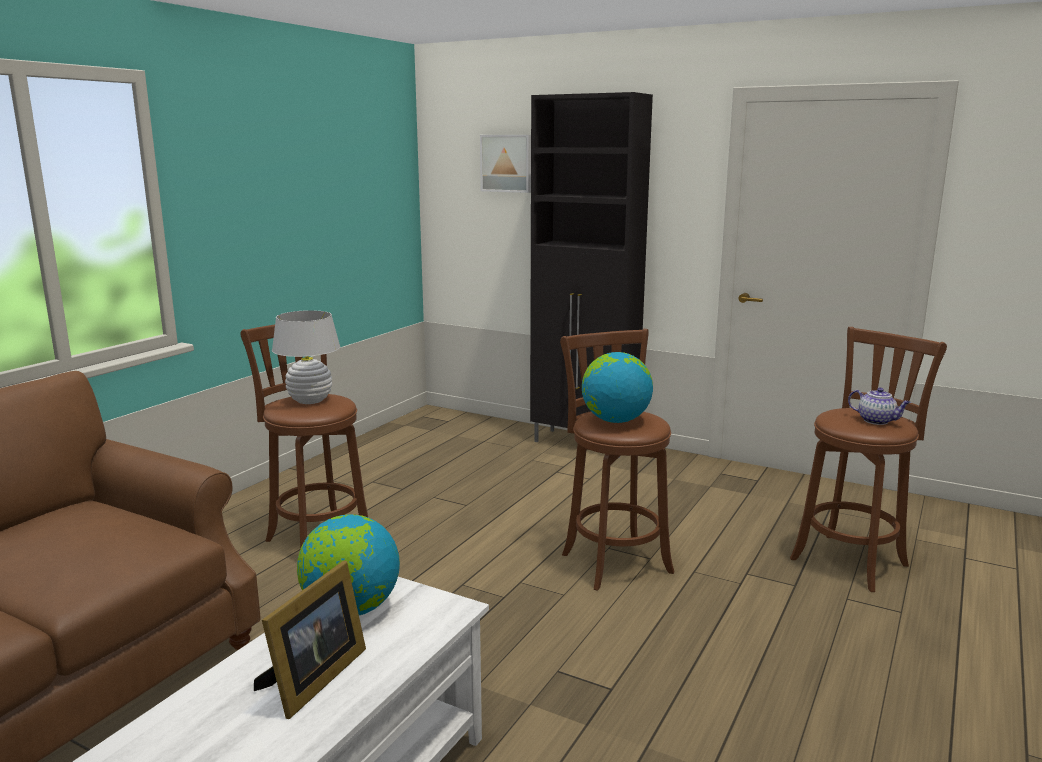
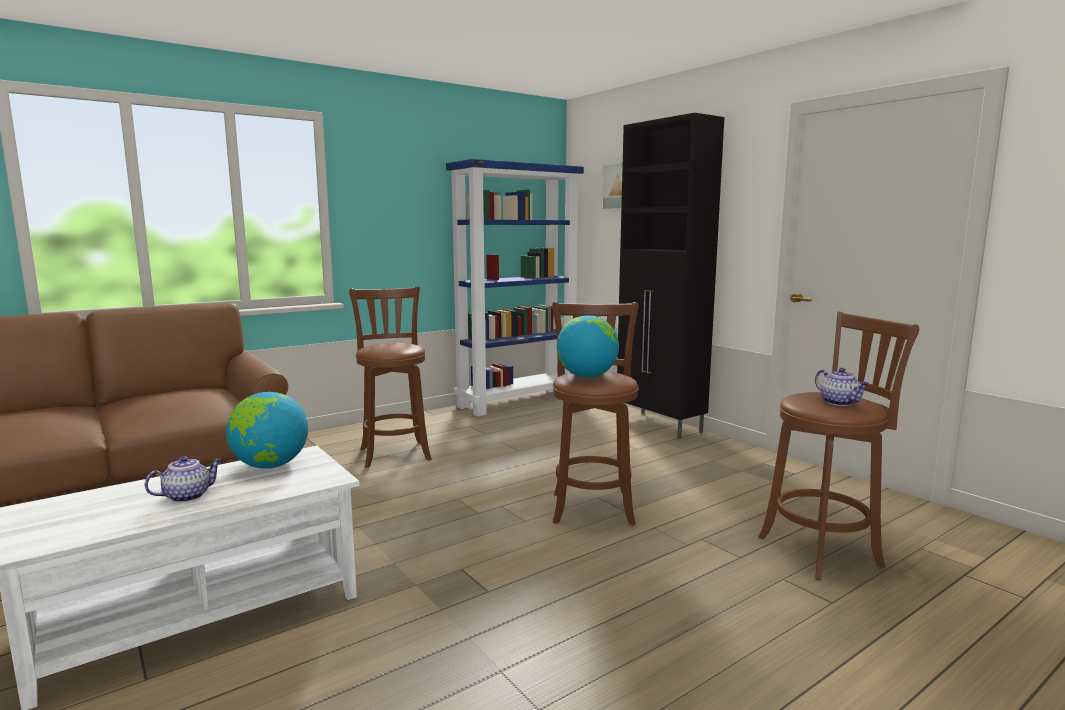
camera: 25 degrees right, 5 degrees down
picture frame [254,561,366,719] -> teapot [145,456,222,502]
white table lamp [272,310,340,404] -> none
none -> blue bookcase [446,159,584,416]

